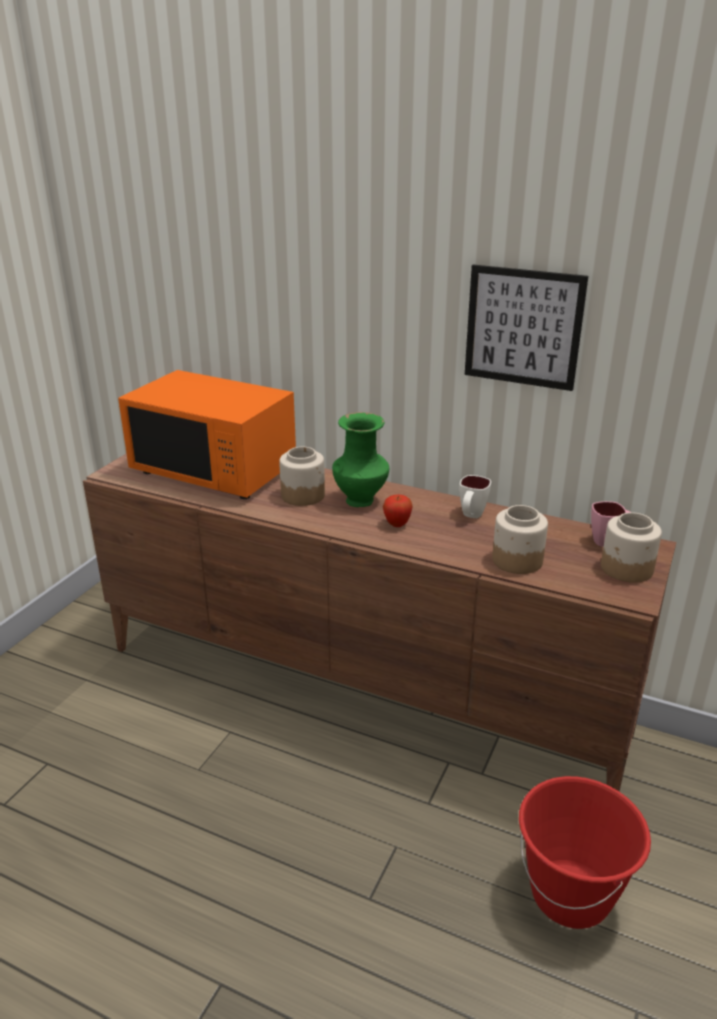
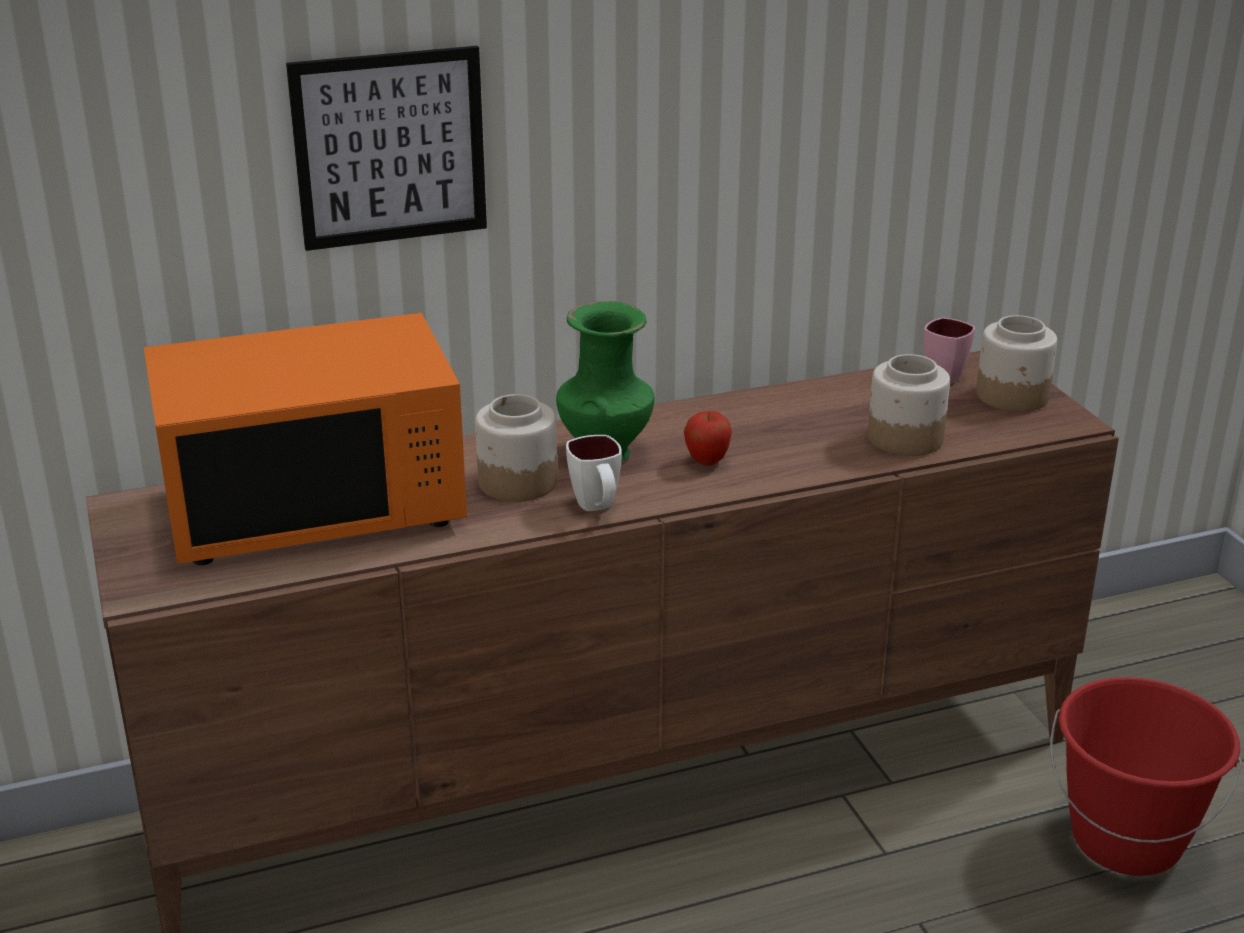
camera: 45 degrees left, 0 degrees up
white mug [460,475,491,518] -> white mug moved to [566,435,622,511]
picture [465,265,588,391] -> picture moved to [286,46,487,251]

